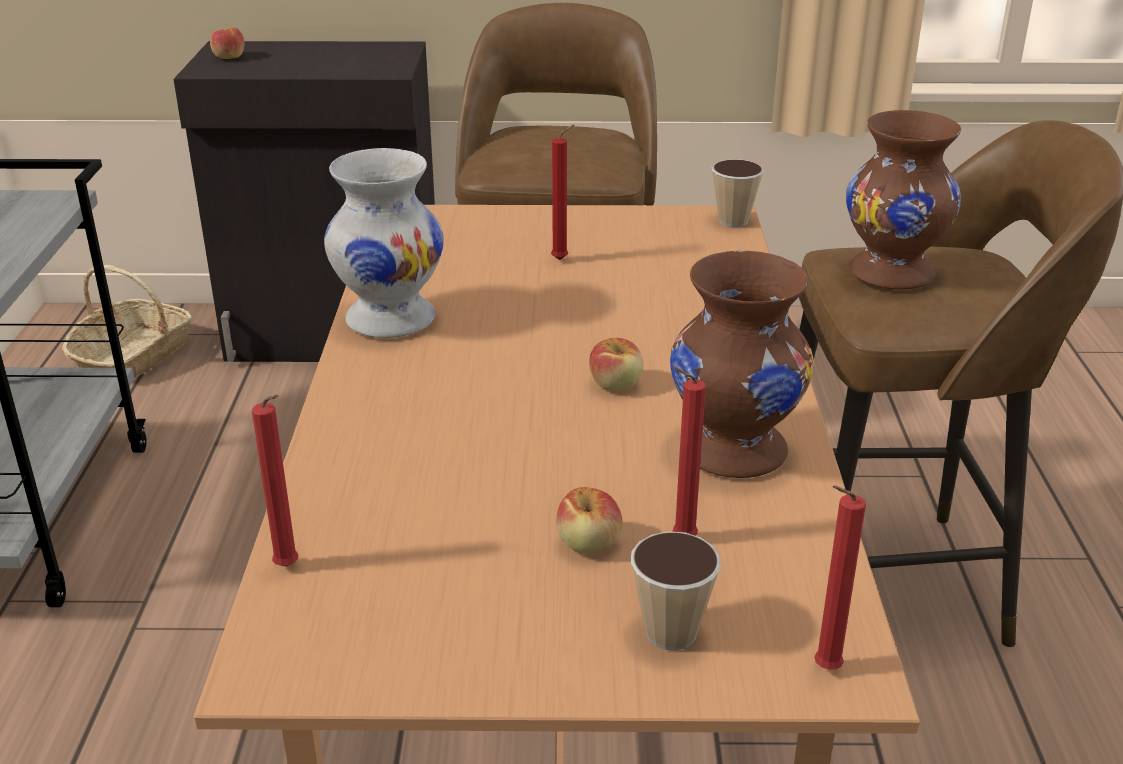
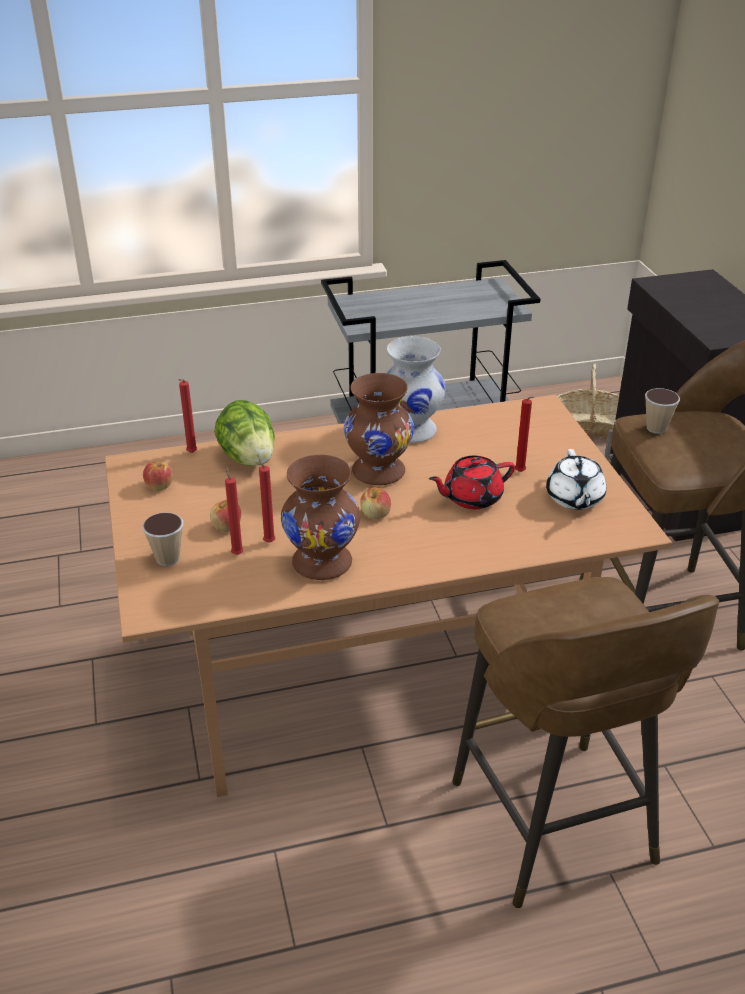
camera: 75 degrees right, 5 degrees up
apple [210,27,244,59] -> apple moved to [143,462,173,491]
cup [711,159,764,227] -> cup moved to [645,388,680,434]
red candle [814,485,866,670] -> red candle moved to [258,455,276,543]
brown vase [846,110,961,290] -> brown vase moved to [344,373,414,485]
none -> lettuce [214,400,275,466]
none -> red teapot [429,456,515,509]
none -> white teapot [546,449,606,510]

